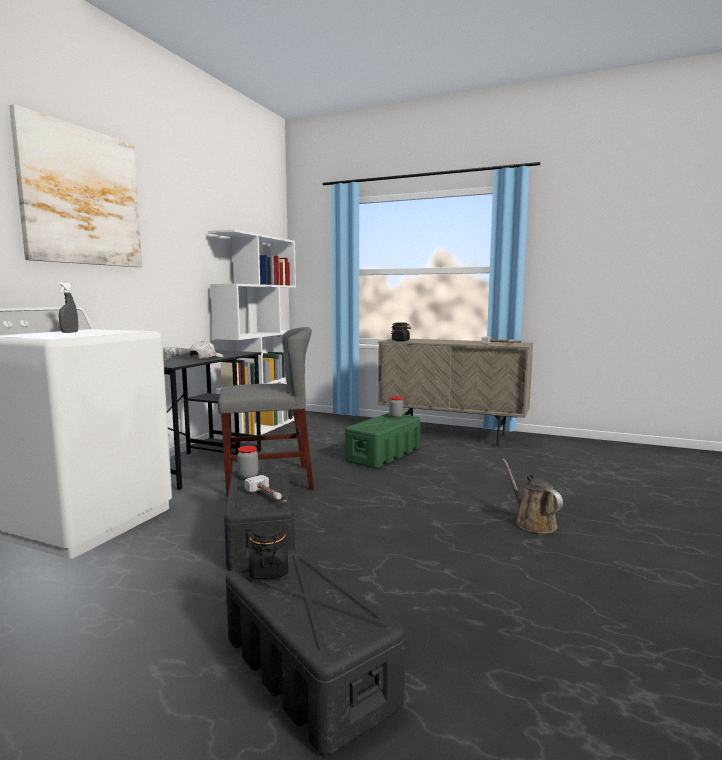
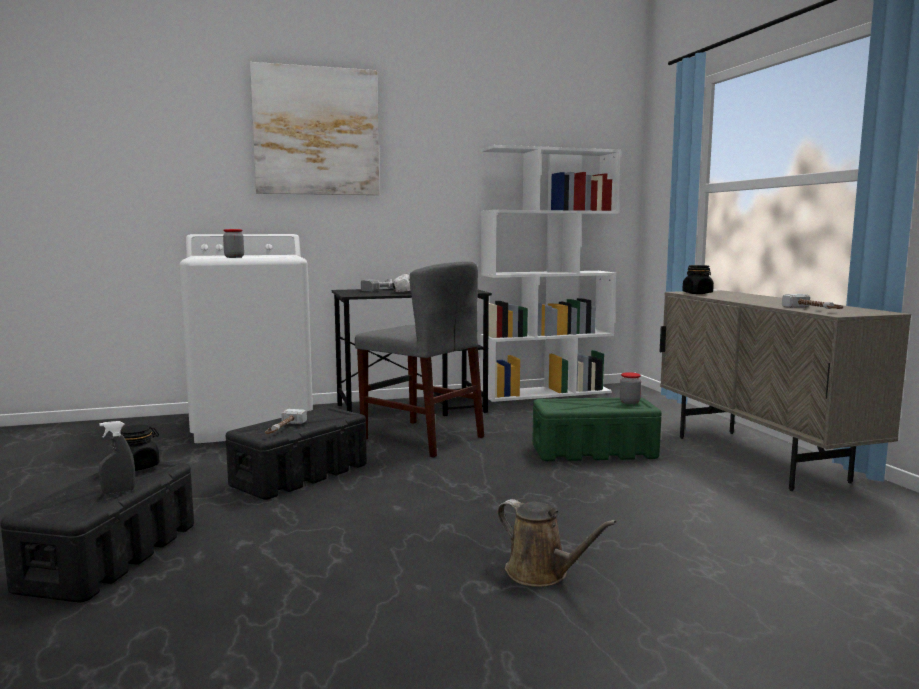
camera: 50 degrees right, 0 degrees up
grey spray bottle [58,282,78,333] -> grey spray bottle moved to [99,421,135,494]
jar [237,446,258,479] -> jar moved to [223,229,244,258]
brown watering can [502,459,563,533] -> brown watering can turned 105 degrees clockwise [497,499,617,587]

